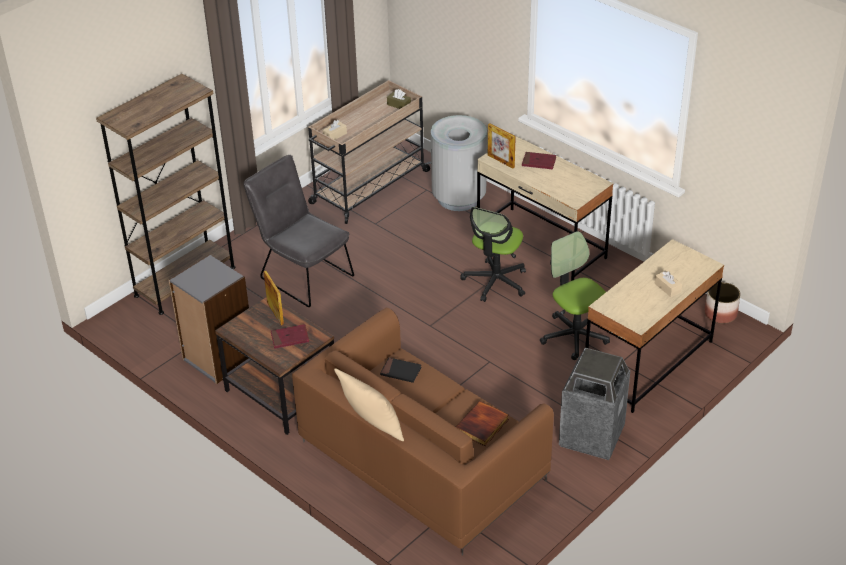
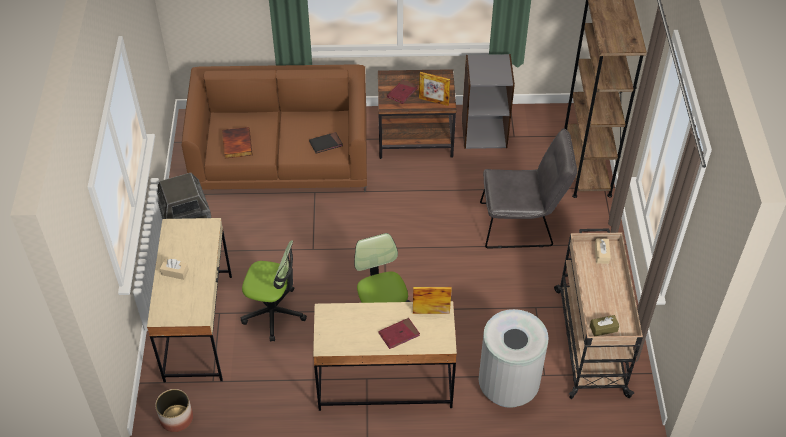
camera: 135 degrees right, 10 degrees up
beige pillow [334,368,404,441] -> none

